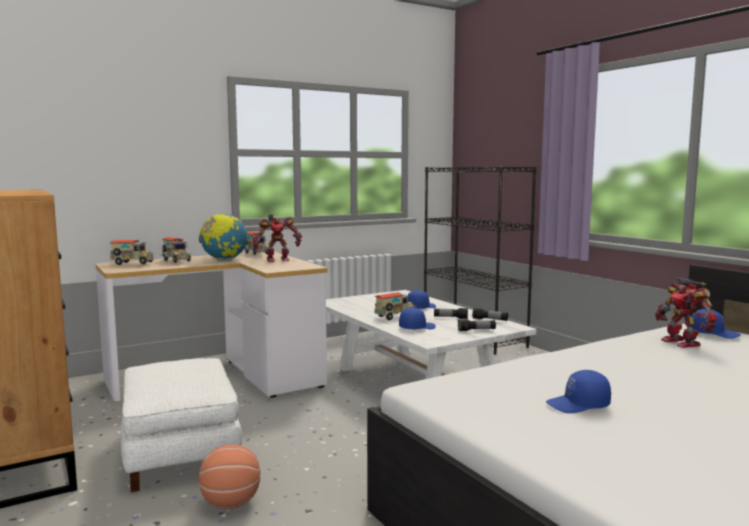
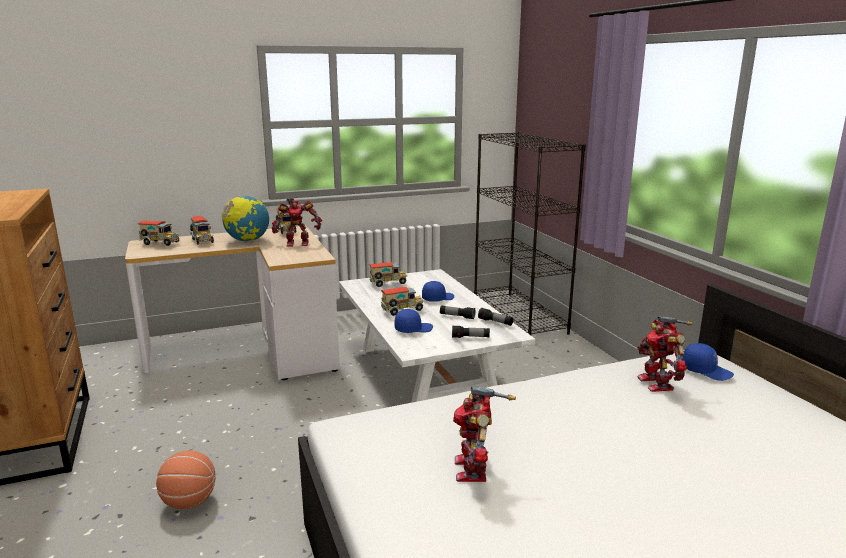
camera: 10 degrees right, 10 degrees up
white ottoman [121,358,242,492] -> none
blue cap [546,370,611,413] -> toy robot [453,386,516,482]
none -> toy truck [369,262,407,287]

